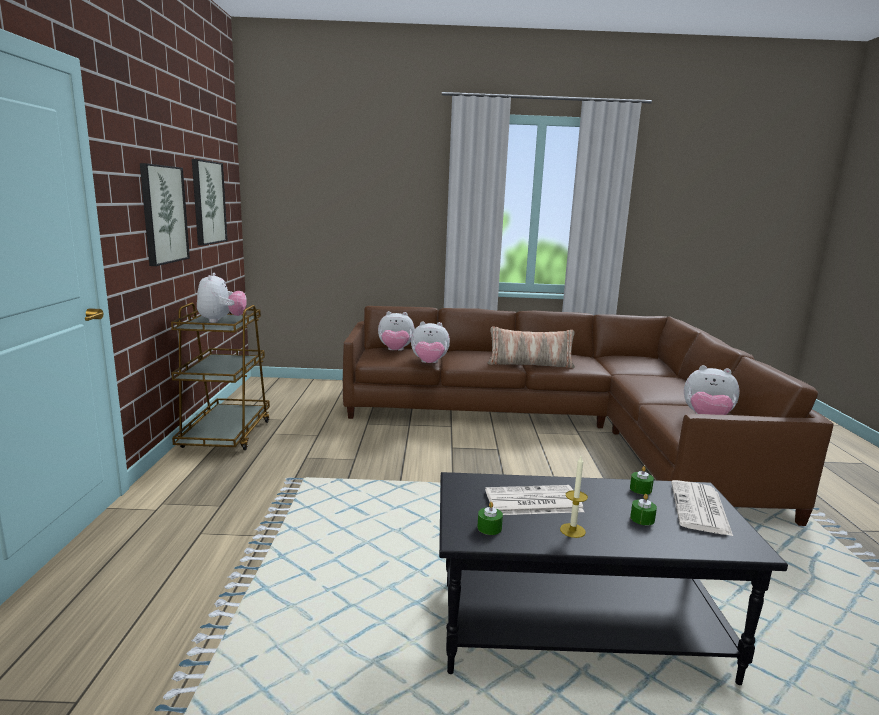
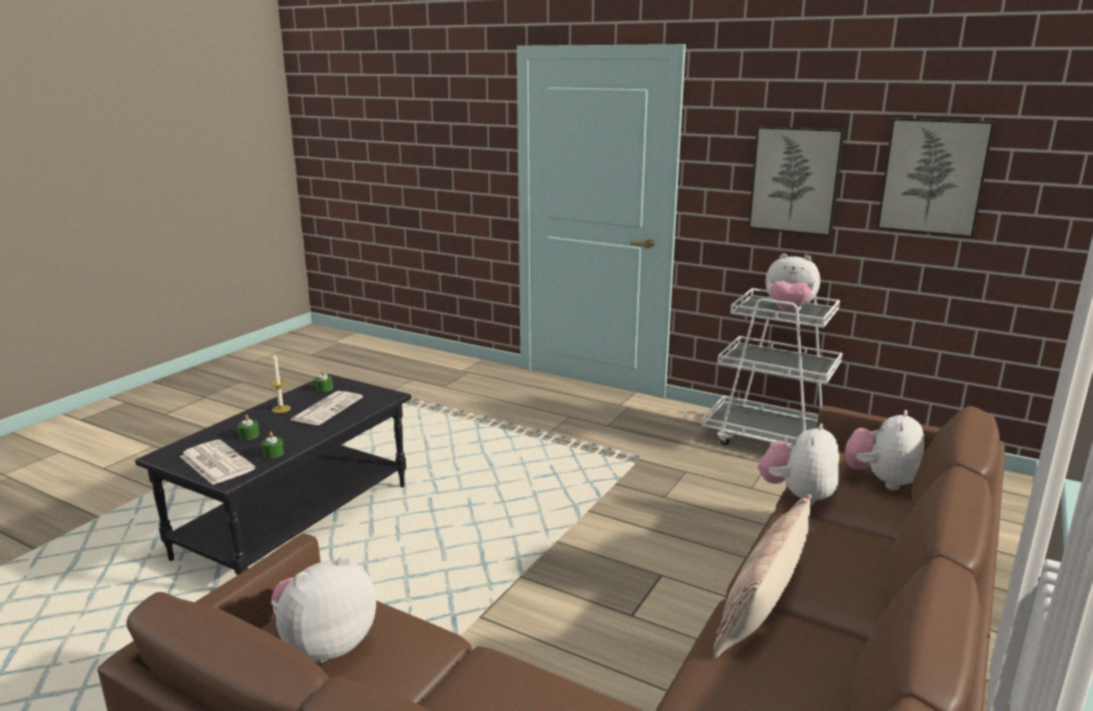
camera: 120 degrees right, 5 degrees up
brown cart [171,303,270,450] -> white cart [702,288,843,446]

